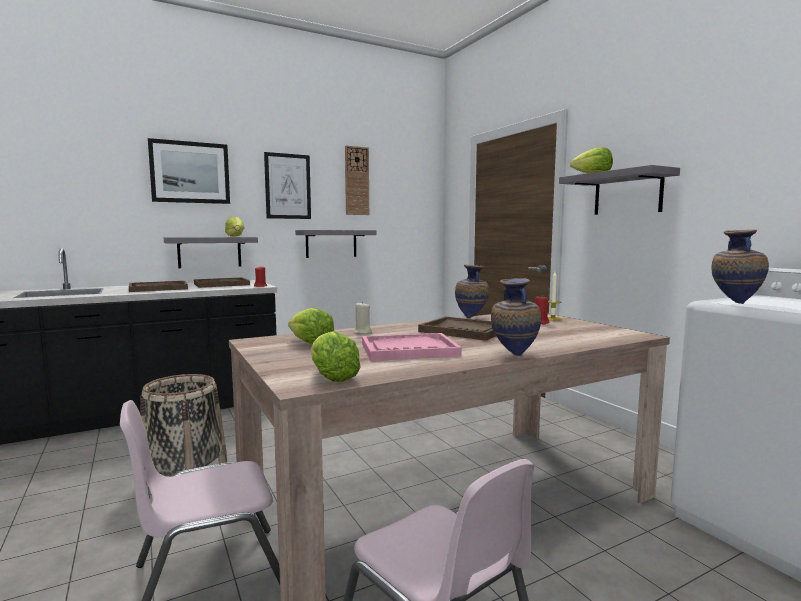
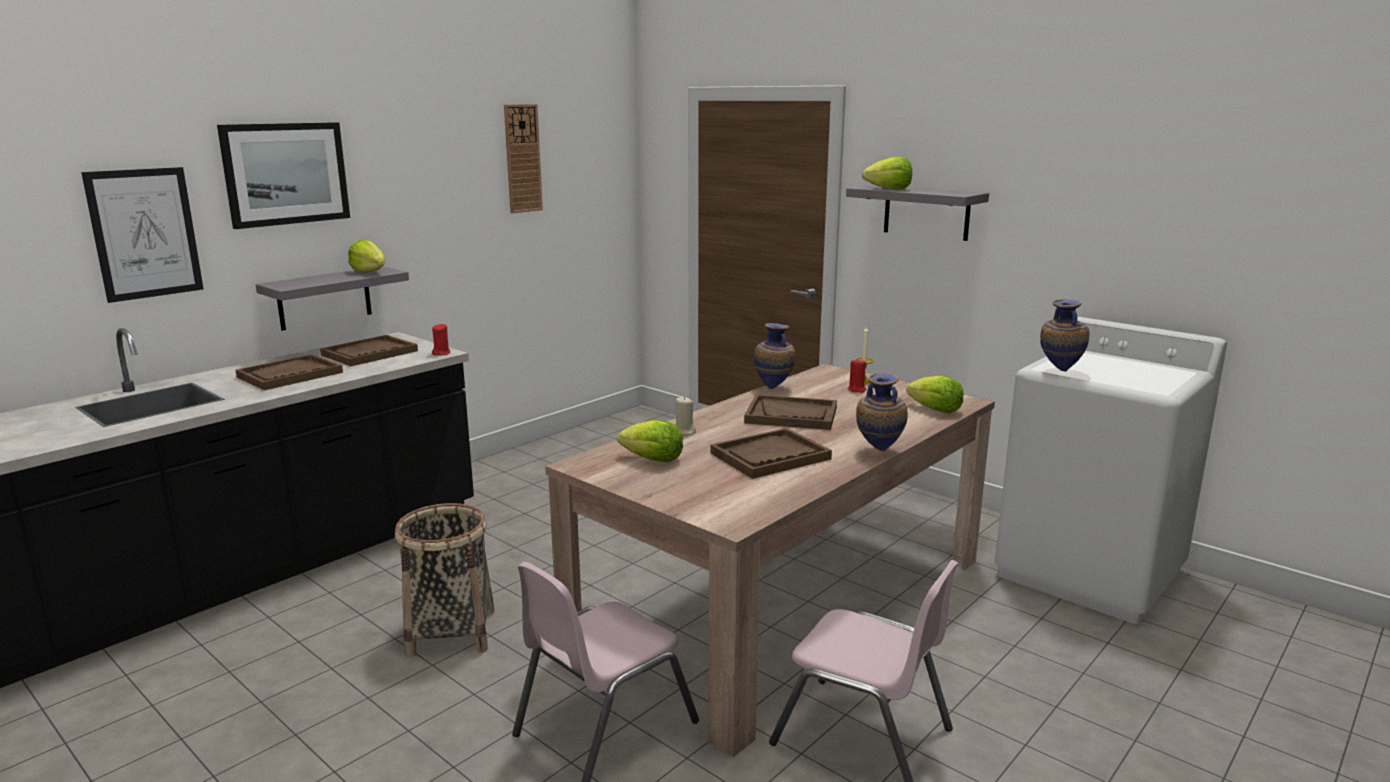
camera: 20 degrees left, 10 degrees up
picture [264,152,311,219] -> picture moved to [81,167,203,303]
grey shelf [295,230,376,258] -> none
lettuce [311,331,361,382] -> lettuce moved to [906,375,964,413]
pink tray [362,333,462,361] -> brown tray [710,428,832,479]

